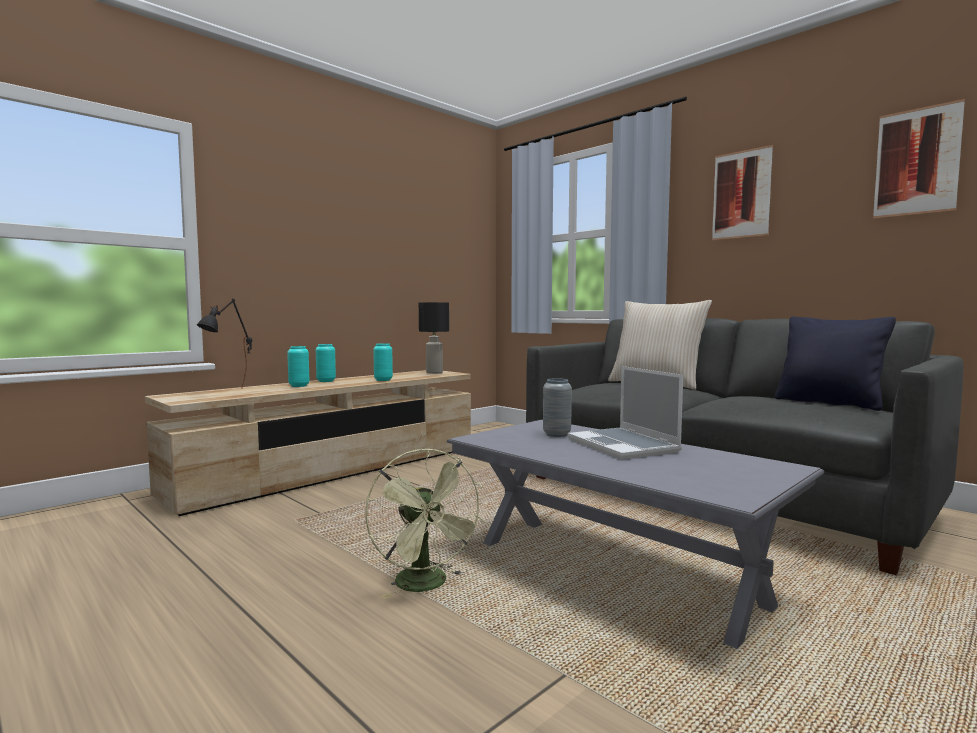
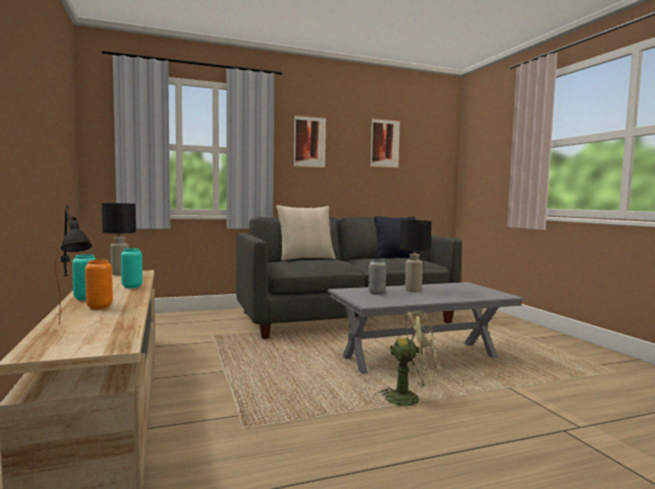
camera: 65 degrees left, 0 degrees up
turquoise vase [287,346,309,387] -> orange vase [85,259,113,309]
laptop [568,366,683,459] -> black table lamp [400,220,432,292]

